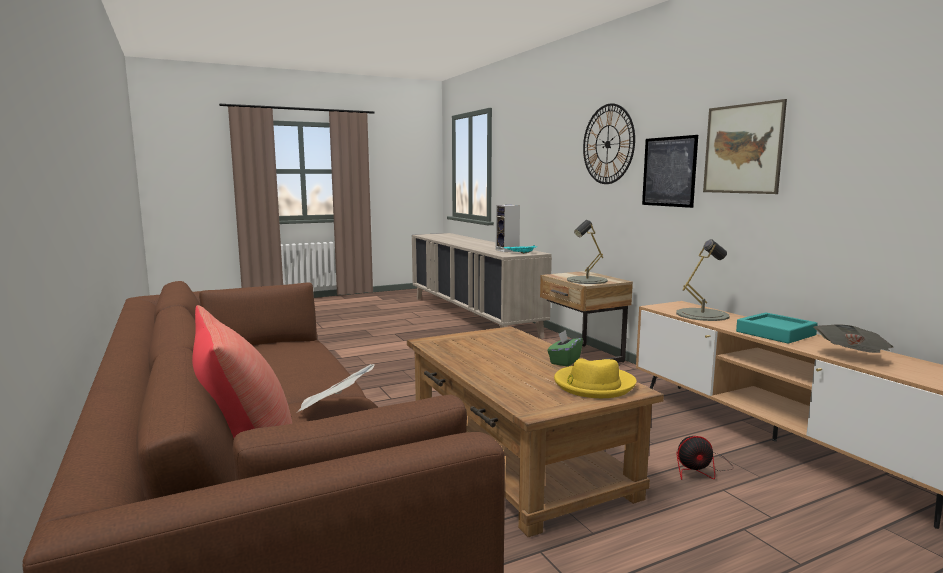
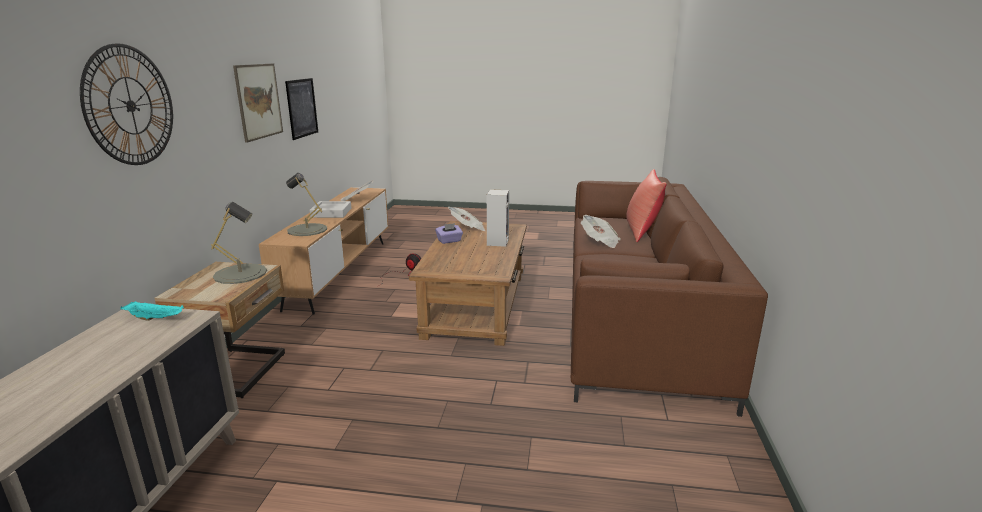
camera: 145 degrees left, 10 degrees up
speaker [495,205,520,252] -> speaker moved to [487,189,509,247]
green tissue box [547,330,583,367] -> purple tissue box [435,223,463,244]
yellow hat [554,358,636,398] -> newspaper [448,207,485,231]
picture [642,135,698,208] -> picture moved to [285,78,318,140]
turquoise tray [736,312,818,344] -> grey tray [310,201,351,218]

